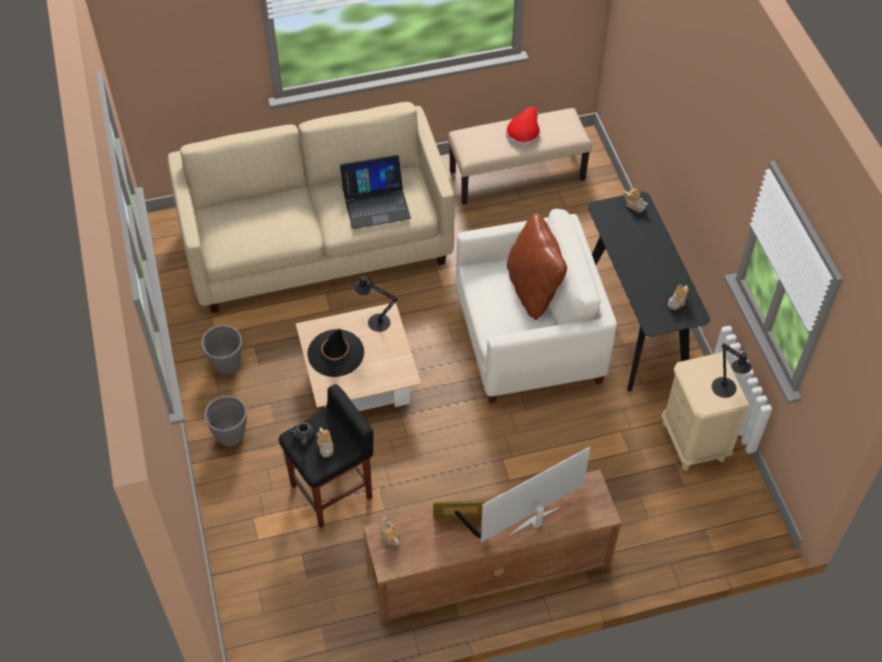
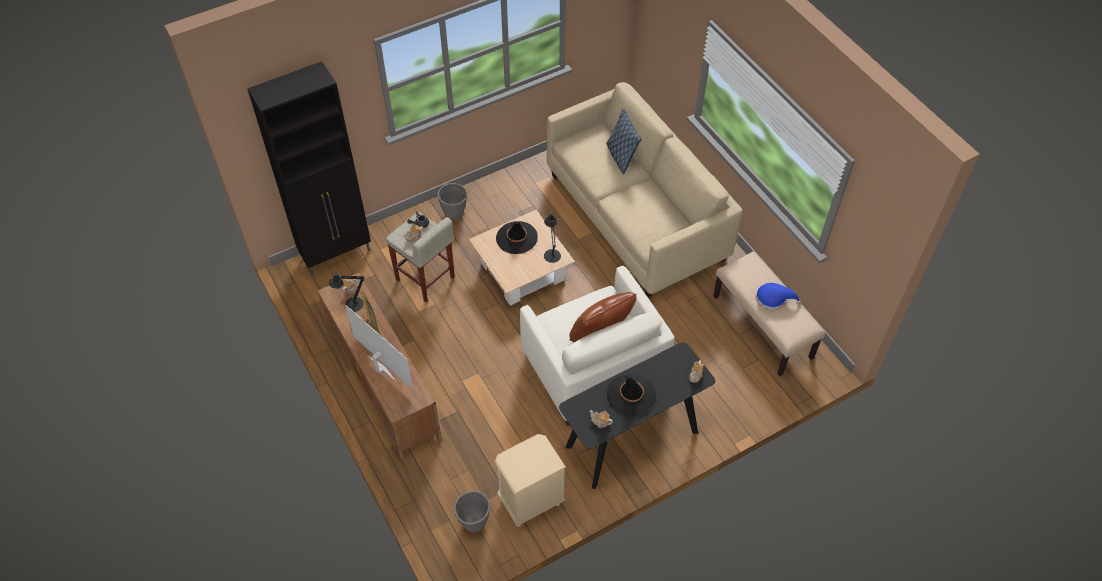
camera: 75 degrees right, 0 degrees up
grey planter [201,325,242,375] -> grey planter moved to [454,491,490,532]
black stool [279,384,374,528] -> beige stool [385,212,455,302]
laptop [340,155,411,229] -> none
red hat [506,107,540,146] -> blue hat [756,283,801,310]
black table lamp [712,343,752,398] -> black table lamp moved to [329,271,365,312]
none -> black cabinet [247,61,371,275]
none -> pillow [606,108,641,174]
none -> black hat [607,374,656,415]

